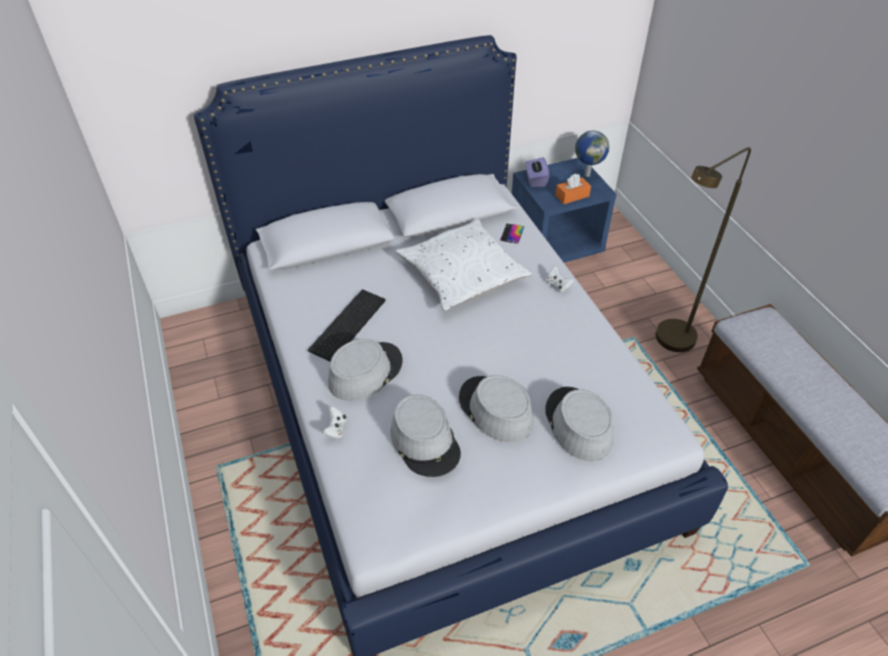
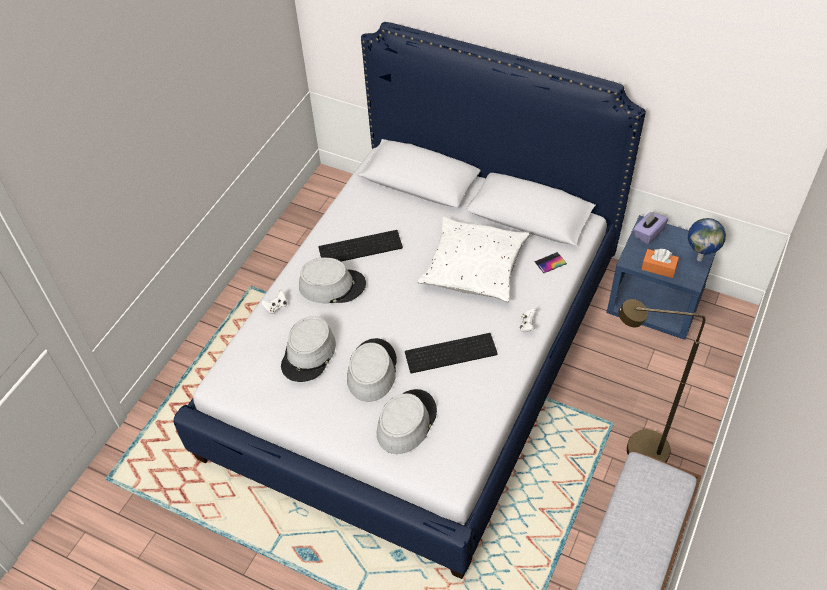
camera: 50 degrees right, 5 degrees up
none -> keyboard [405,333,498,373]

